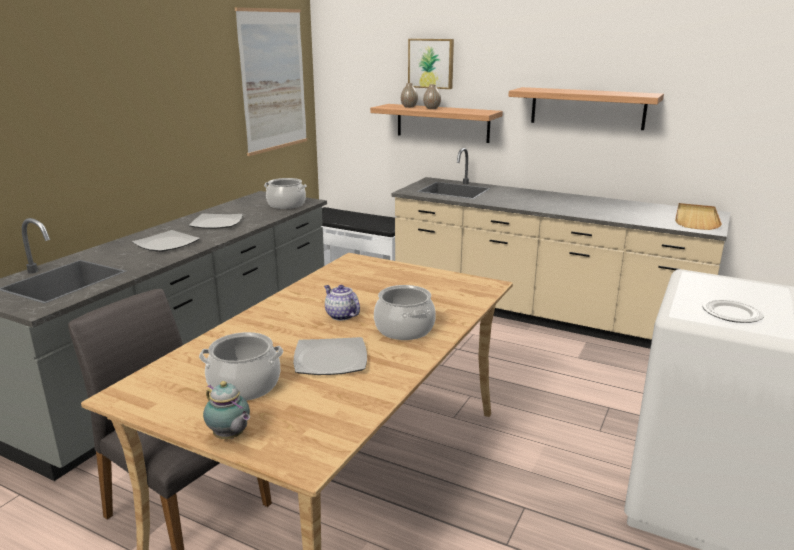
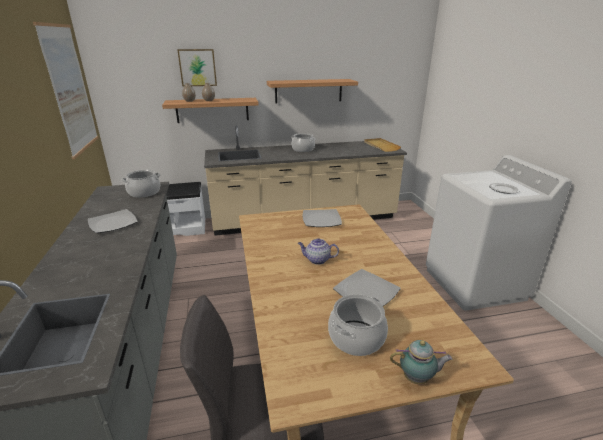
camera: 40 degrees left, 5 degrees up
plate [132,230,200,252] -> plate moved to [303,209,342,227]
cooking pot [374,285,436,340] -> cooking pot moved to [291,133,315,152]

